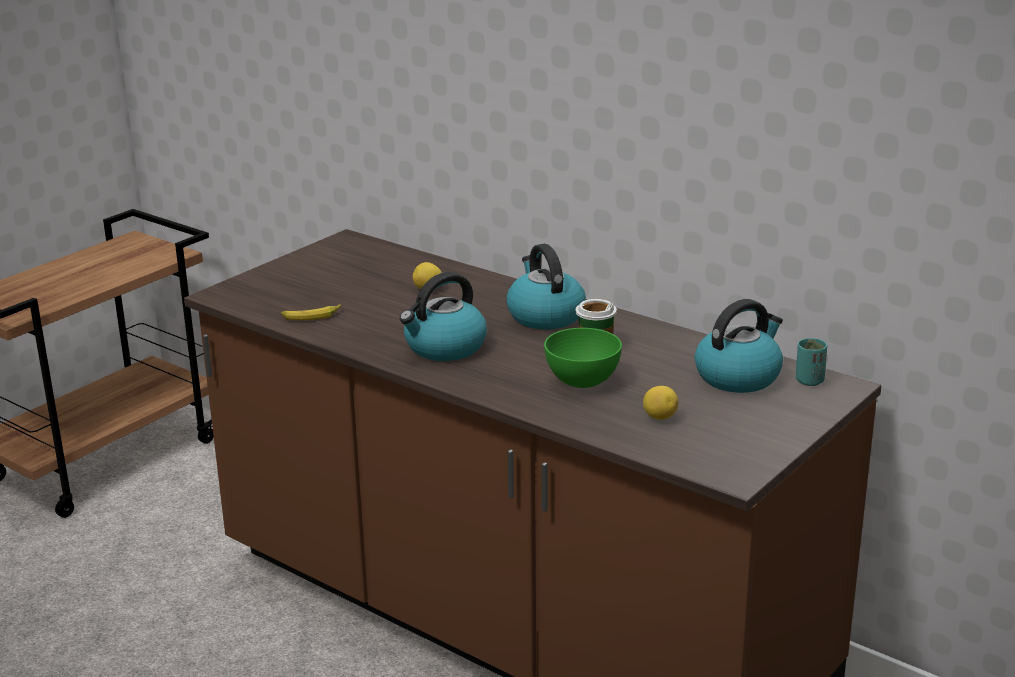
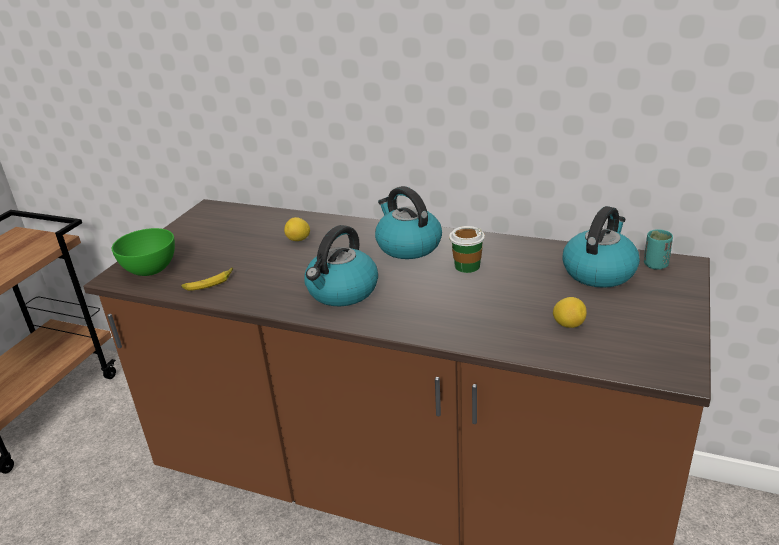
camera: 15 degrees left, 5 degrees up
green bowl [544,328,622,388] -> green bowl moved to [112,228,175,276]

